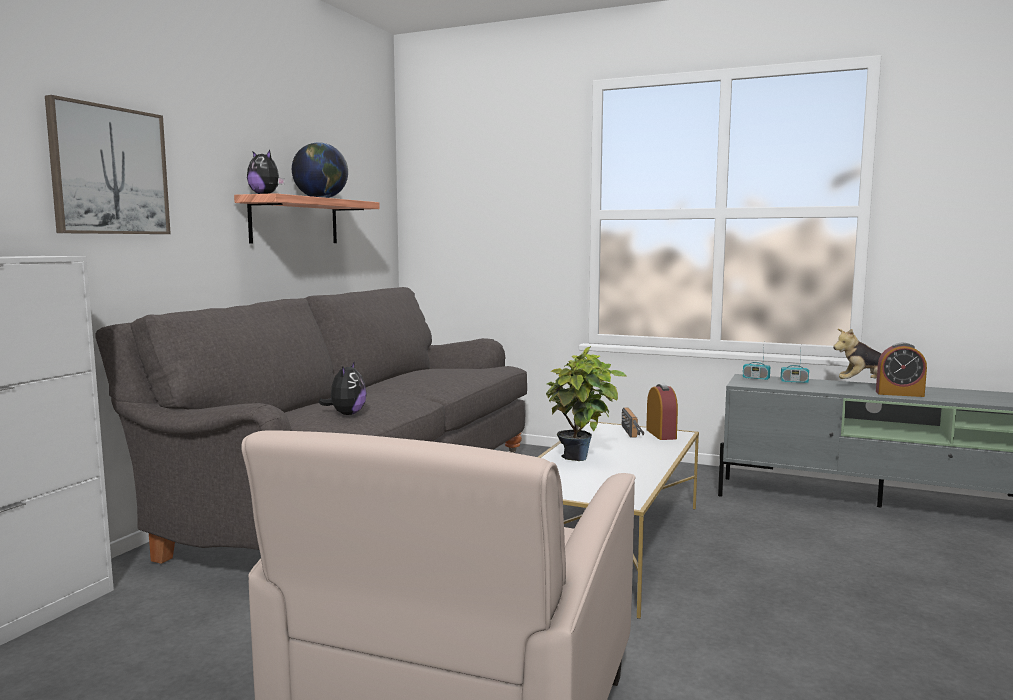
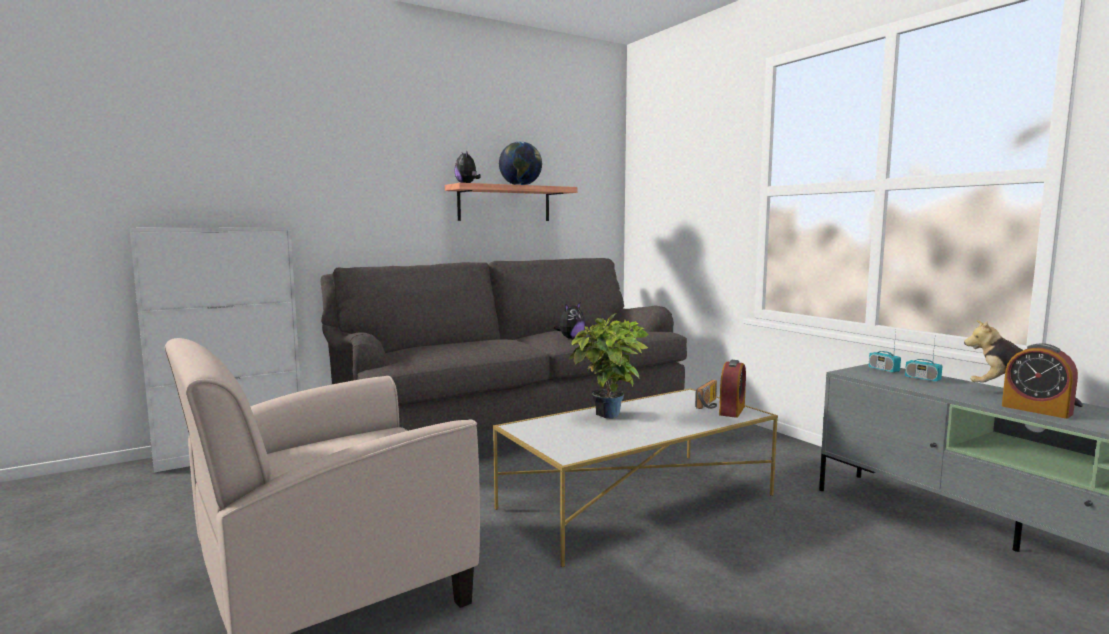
camera: 35 degrees right, 0 degrees up
picture [45,95,171,234] -> none
plush toy [318,361,367,415] -> plush toy moved to [554,303,585,339]

